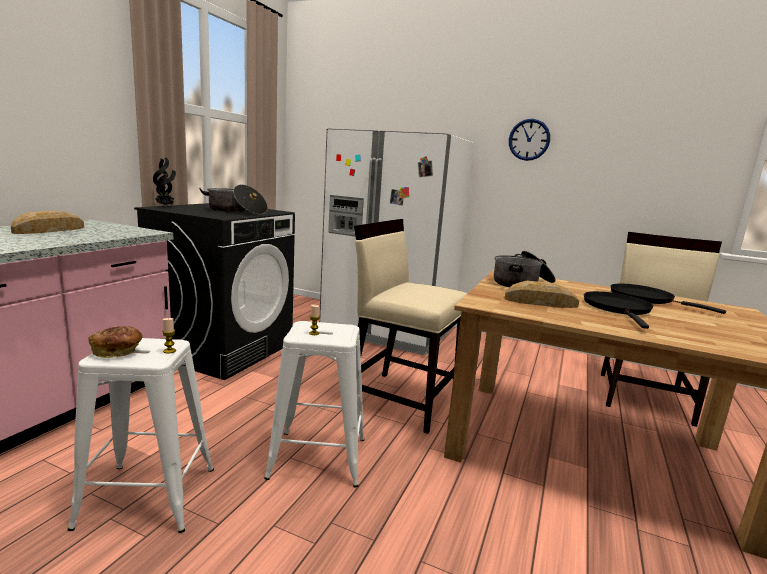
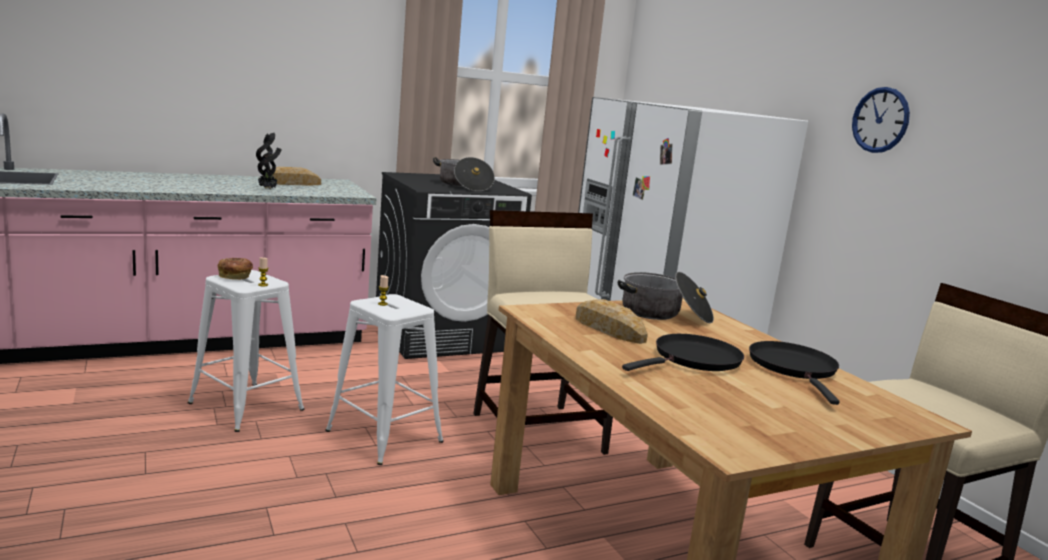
camera: 40 degrees right, 0 degrees up
potted plant [153,157,176,206] -> potted plant moved to [256,133,282,189]

